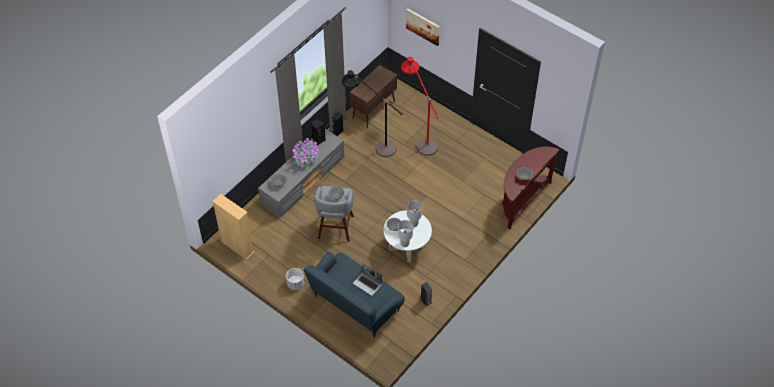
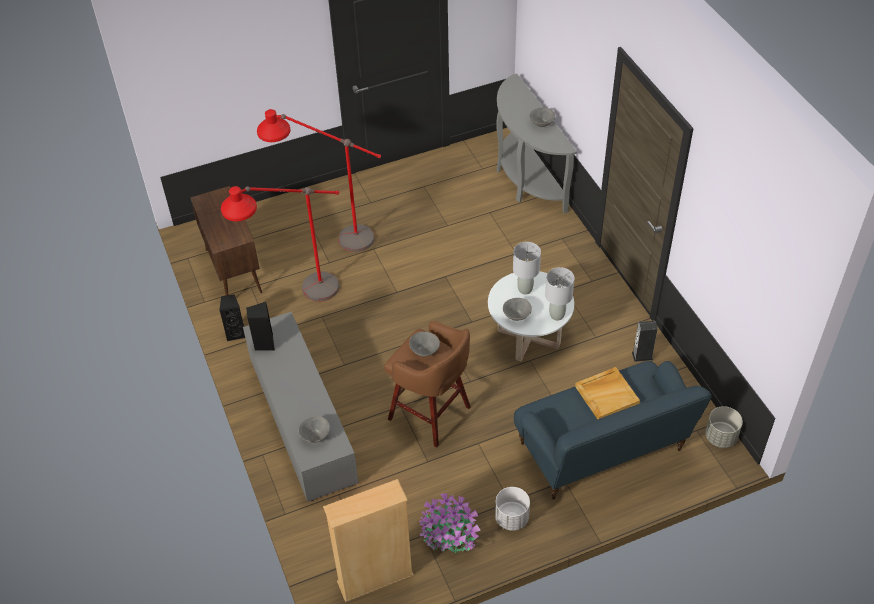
camera: 60 degrees left, 5 degrees down
potted plant [292,138,320,167] -> potted plant moved to [419,493,481,553]
grey stool [315,186,354,242] -> brown stool [384,321,471,448]
black floor lamp [342,70,402,157] -> red floor lamp [221,186,340,301]
laptop [353,263,383,296] -> beige tray [575,367,640,419]
picture [406,9,440,46] -> none
brown console table [502,147,559,229] -> grey console table [496,74,577,213]
none -> grey planter [705,406,743,448]

